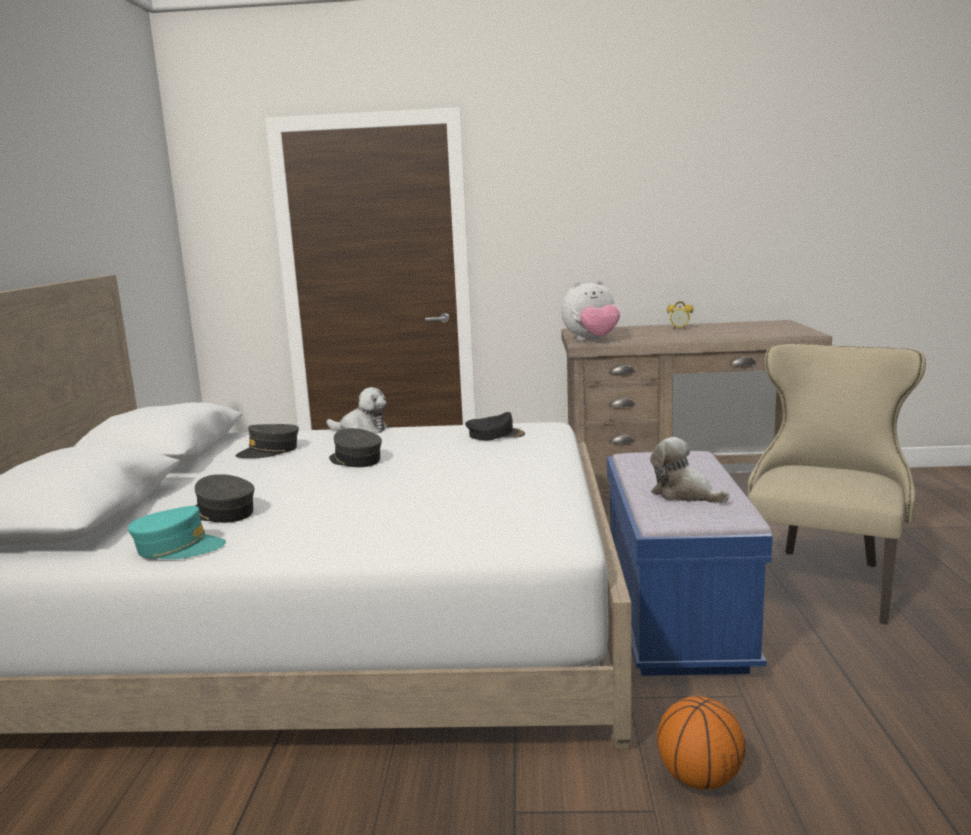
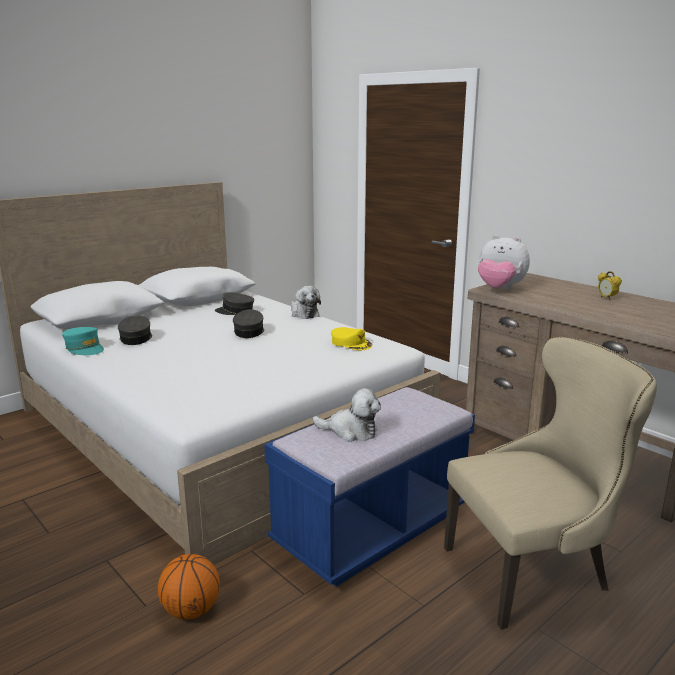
camera: 45 degrees right, 5 degrees up
black cap [465,412,525,440] -> yellow cap [331,327,373,350]
plush toy [650,437,730,503] -> plush toy turned 105 degrees clockwise [313,388,381,442]

